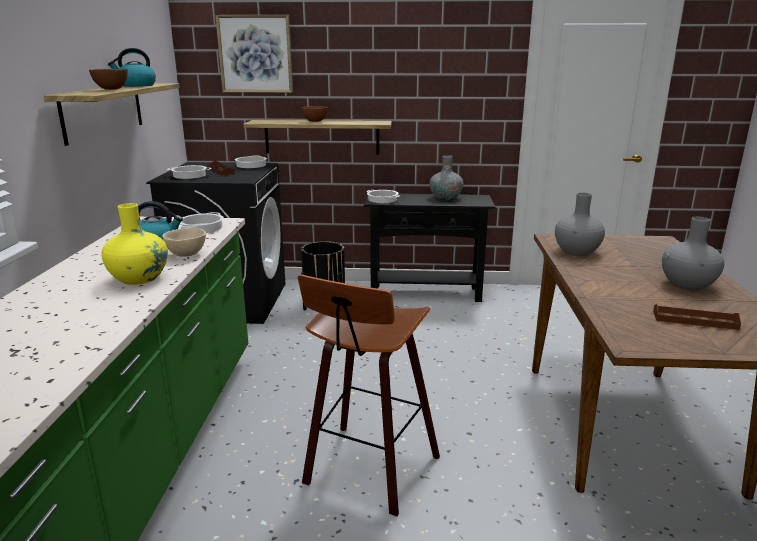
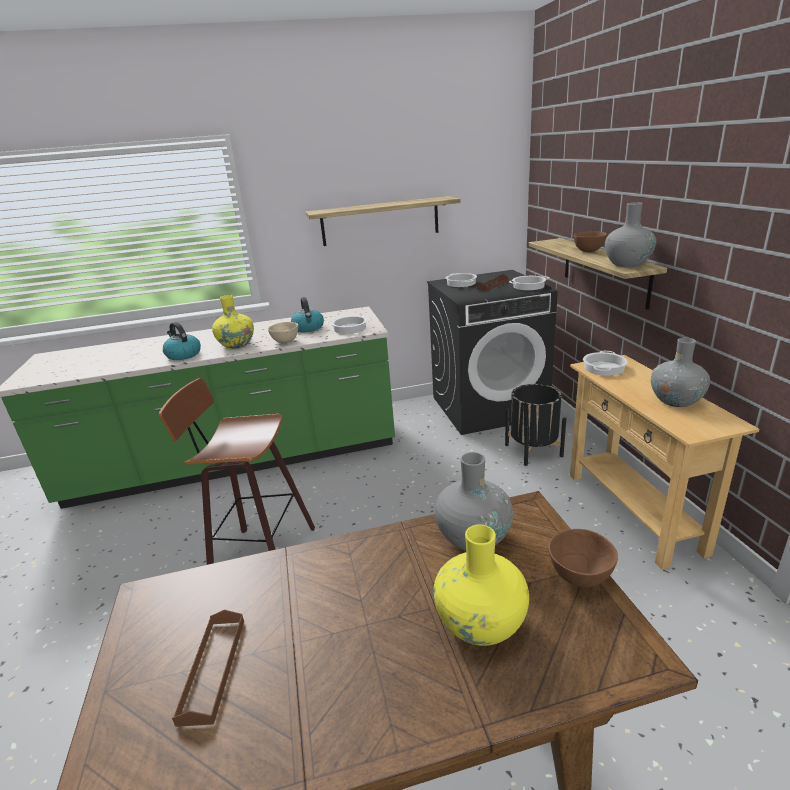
camera: 75 degrees right, 5 degrees up
brown bowl [89,69,128,90] -> brown bowl moved to [548,529,618,587]
kettle [108,48,156,87] -> kettle moved to [163,322,201,360]
picture [215,15,293,93] -> none
black console table [364,194,495,302] -> beige console table [570,355,759,570]
grey vase [662,217,724,290] -> grey vase moved to [605,202,656,267]
none -> yellow vase [433,524,529,646]

